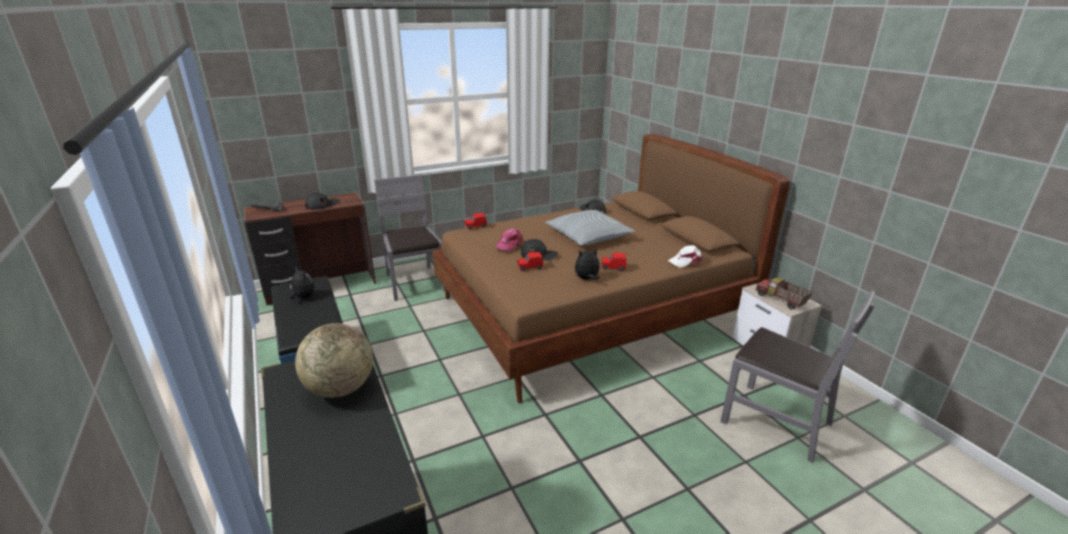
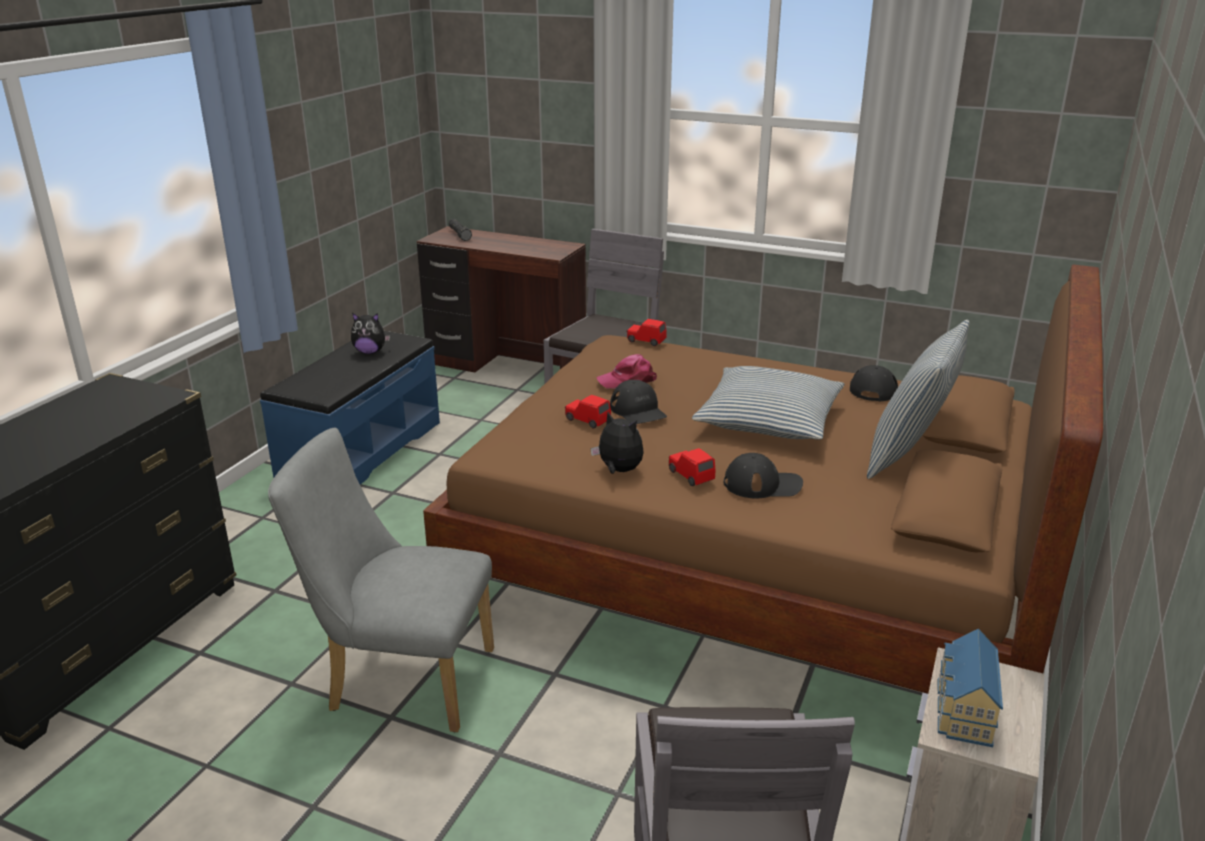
camera: 50 degrees right, 0 degrees up
plush toy [290,268,315,299] -> plush toy turned 90 degrees clockwise [351,313,390,354]
globe [295,323,373,398] -> none
black cap [305,193,339,210] -> black cap moved to [724,453,803,498]
white cap [668,245,702,267] -> none
toy truck [755,278,813,310] -> toy house [938,629,1003,747]
none -> grey chair [268,427,494,732]
none -> pillow [867,320,969,479]

